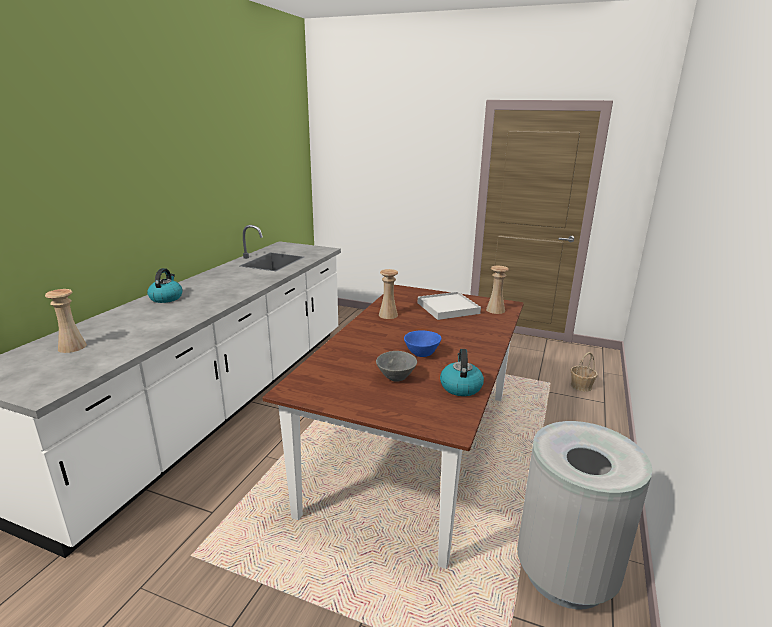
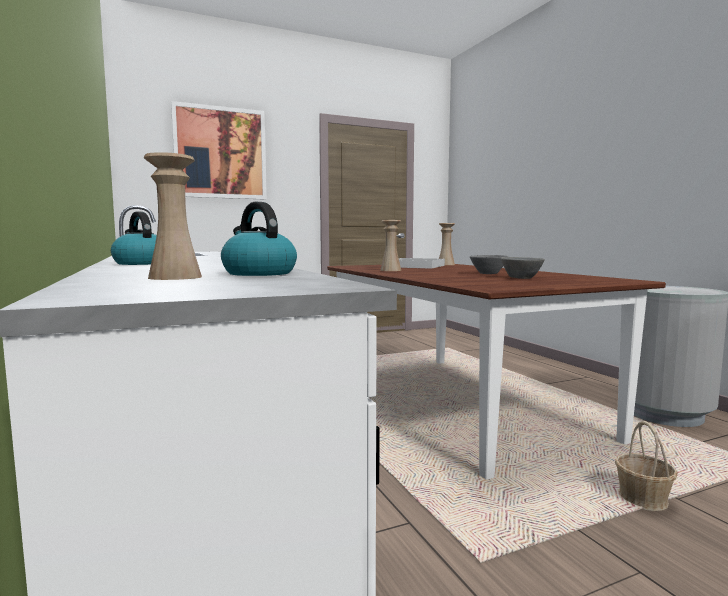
camera: 45 degrees left, 15 degrees down
blue bowl [404,331,441,357] -> grey bowl [470,255,508,274]
kettle [440,349,484,396] -> kettle moved to [221,202,297,276]
basket [571,352,598,392] -> basket moved to [615,421,678,511]
none -> picture [171,101,267,200]

